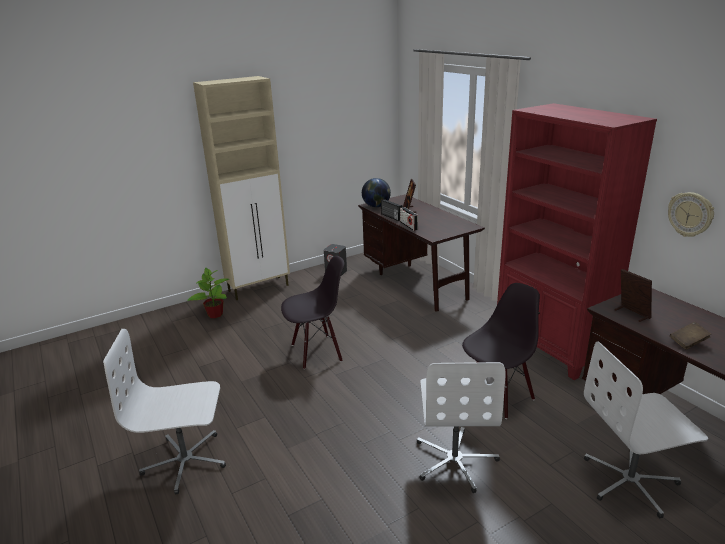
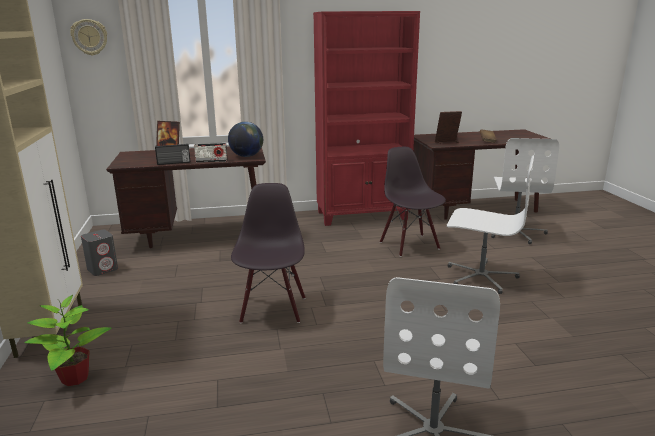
camera: 70 degrees left, 5 degrees down
globe [362,178,391,207] -> globe moved to [228,122,263,157]
wall clock [668,192,714,237] -> wall clock moved to [70,19,107,56]

